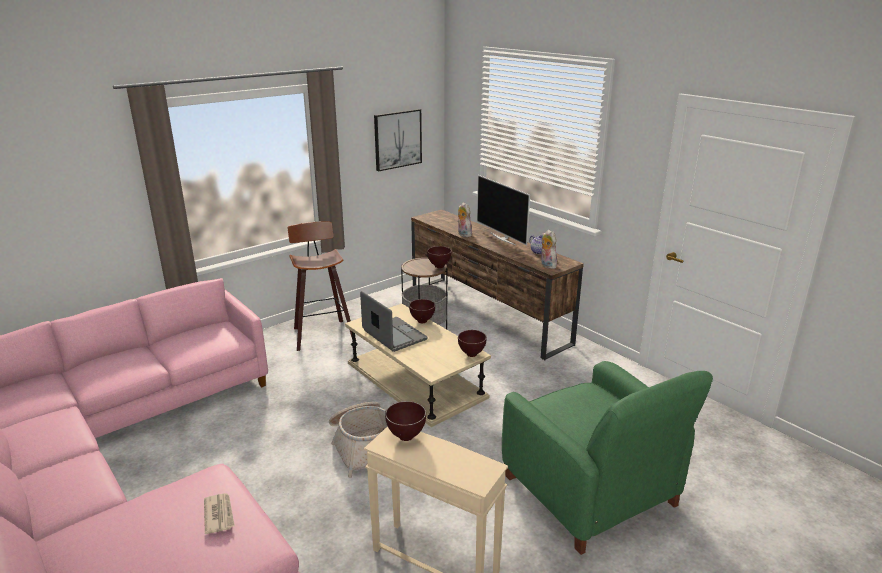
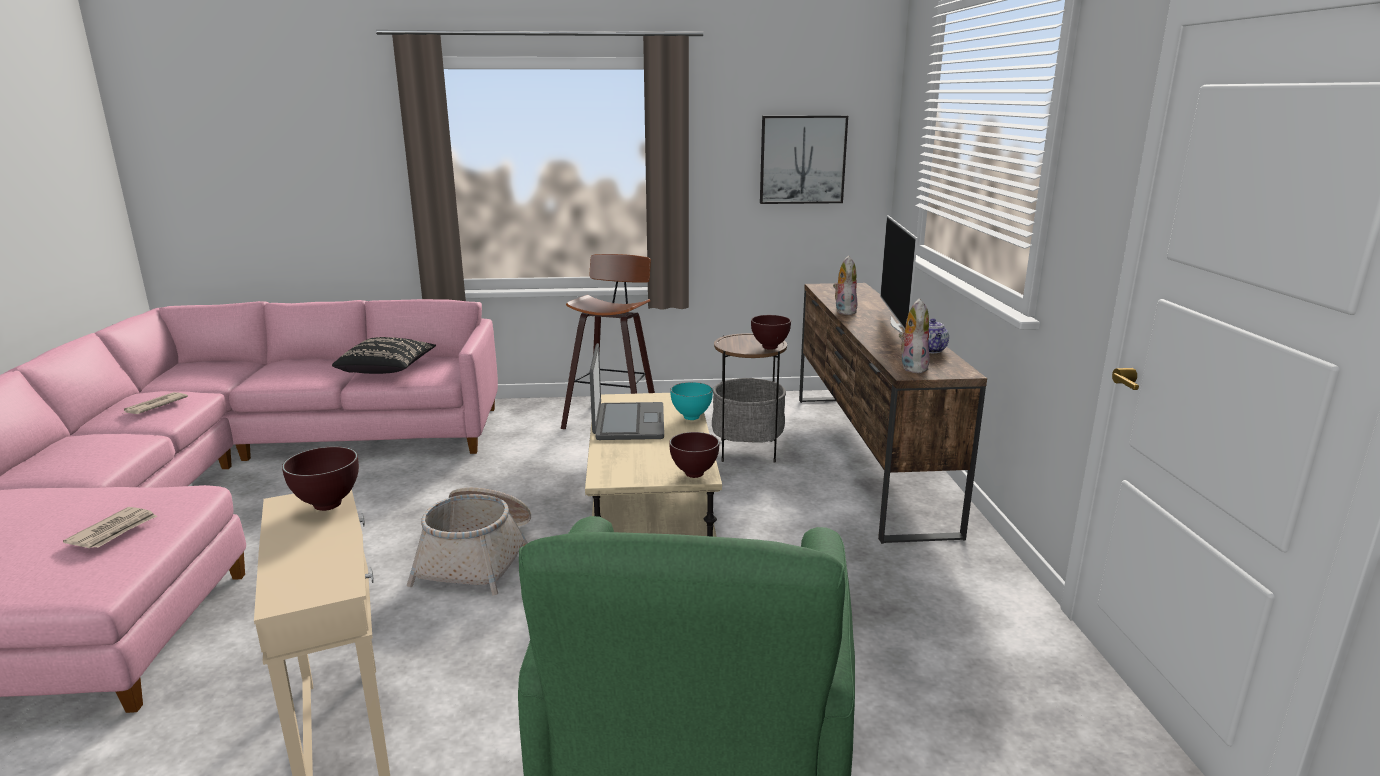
camera: 35 degrees right, 5 degrees down
brown bowl [409,299,435,323] -> turquoise bowl [670,382,713,420]
none -> newspaper [123,392,188,414]
none -> black pillow [332,337,436,374]

